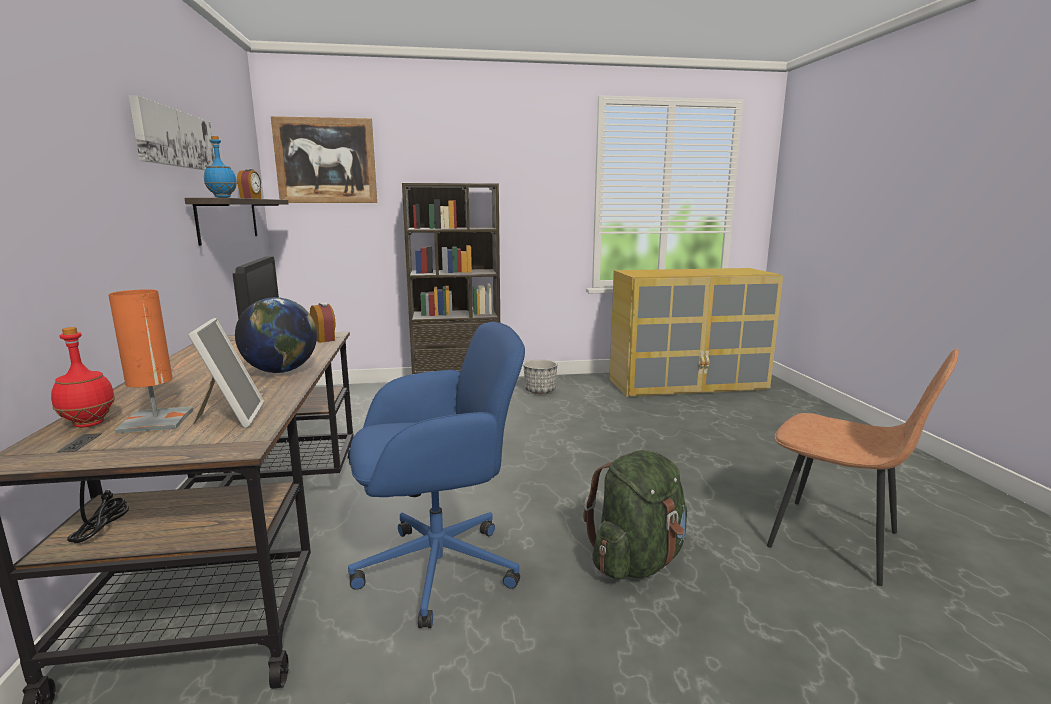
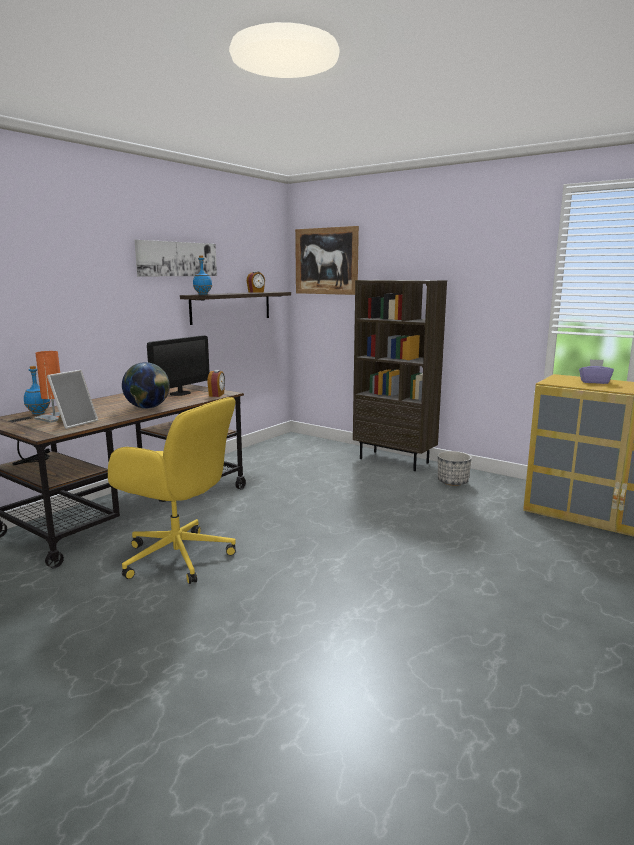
camera: 45 degrees right, 0 degrees up
red bottle [51,327,115,428] -> blue bottle [24,366,51,414]
blue office chair [348,322,525,628] -> yellow office chair [108,397,236,584]
green backpack [584,450,687,580] -> none
brown chair [767,348,959,586] -> none
none -> purple tissue box [579,359,614,384]

